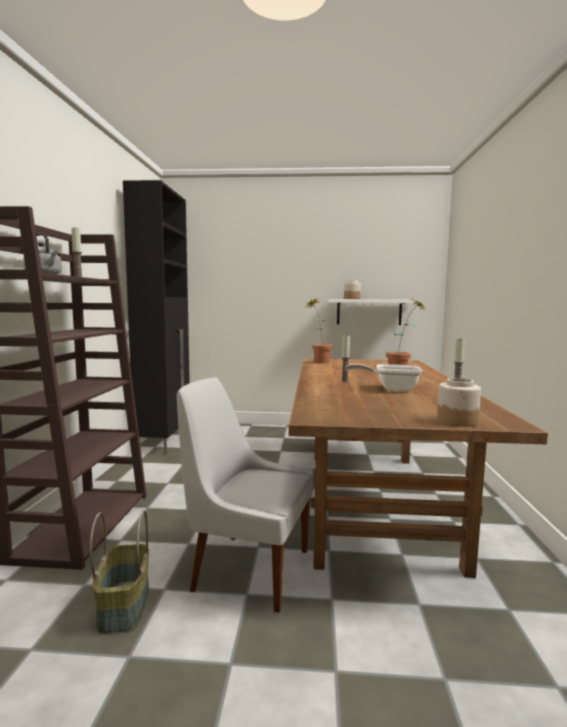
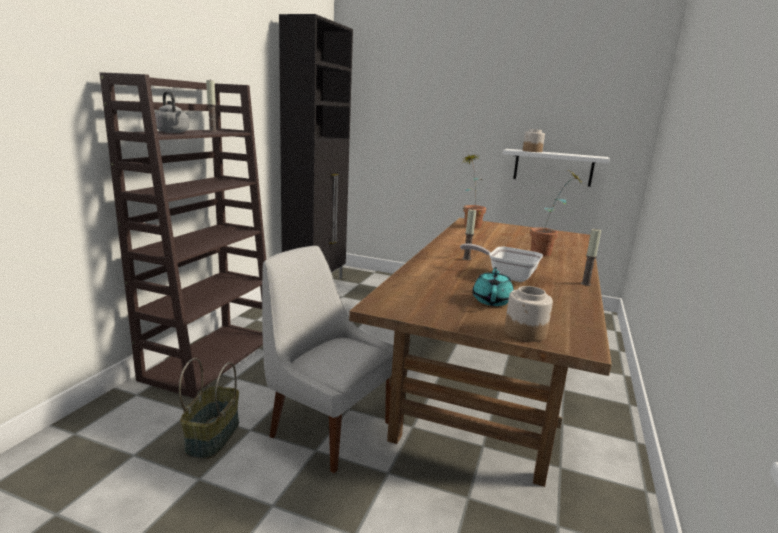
camera: 15 degrees right, 10 degrees up
none -> turquoise teapot [472,267,514,306]

